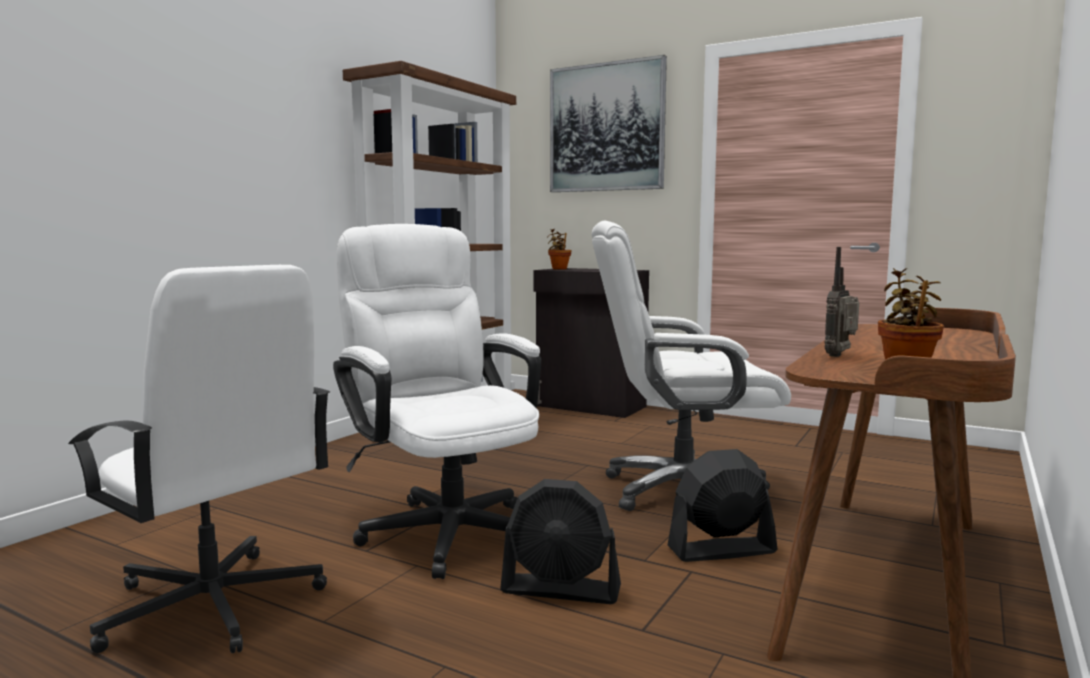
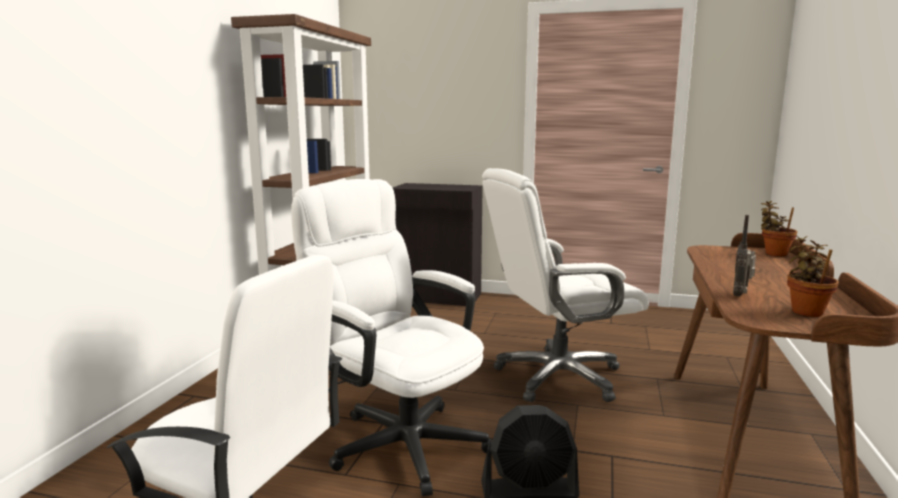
camera: 15 degrees left, 5 degrees up
potted plant [547,229,572,270] -> potted plant moved to [761,201,797,257]
picture [550,55,667,192] -> none
black fan [668,449,778,562] -> none

